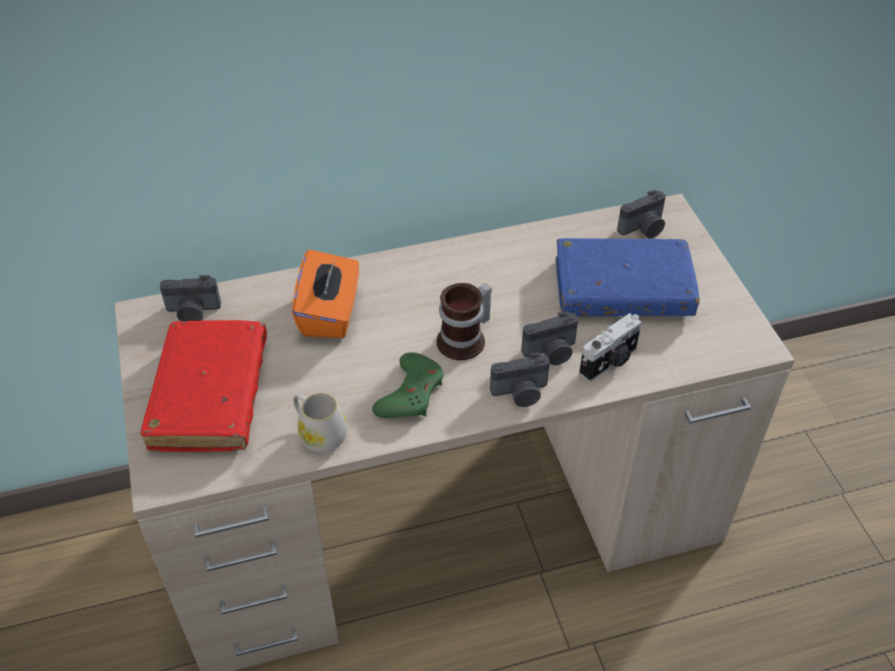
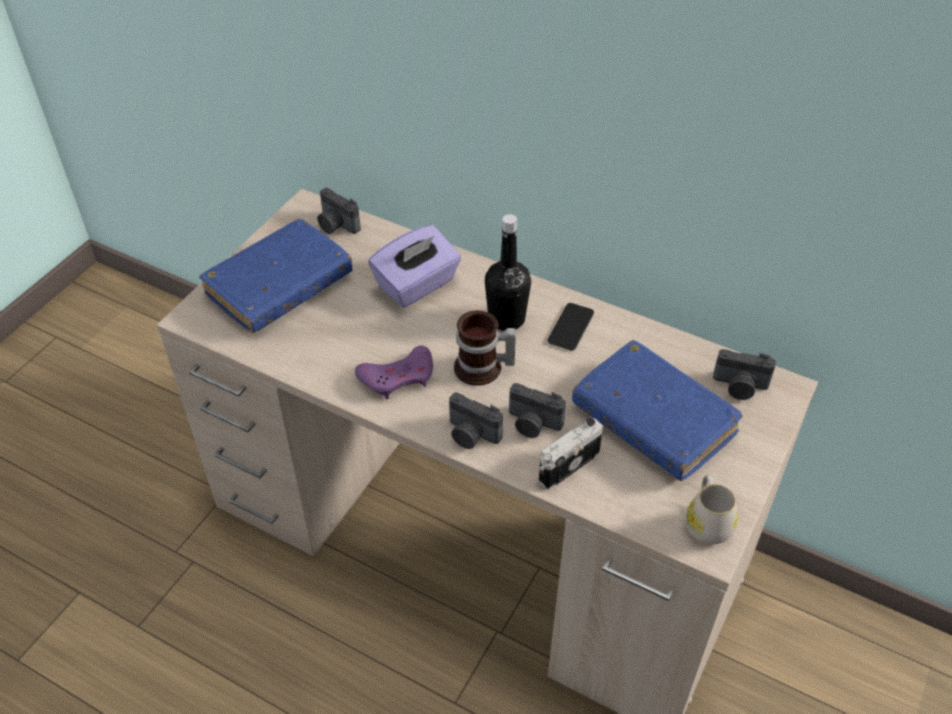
camera: 45 degrees right, 0 degrees up
red book [140,320,267,452] -> blue book [199,219,352,333]
orange tissue box [292,249,359,338] -> purple tissue box [368,225,461,307]
white mug [293,393,347,452] -> white mug moved to [686,475,738,544]
green game controller [372,352,443,418] -> purple game controller [355,345,433,399]
camera [579,313,642,382] -> camera turned 135 degrees clockwise [539,417,603,490]
none -> black bottle [485,214,531,331]
none -> phone [548,303,594,351]

